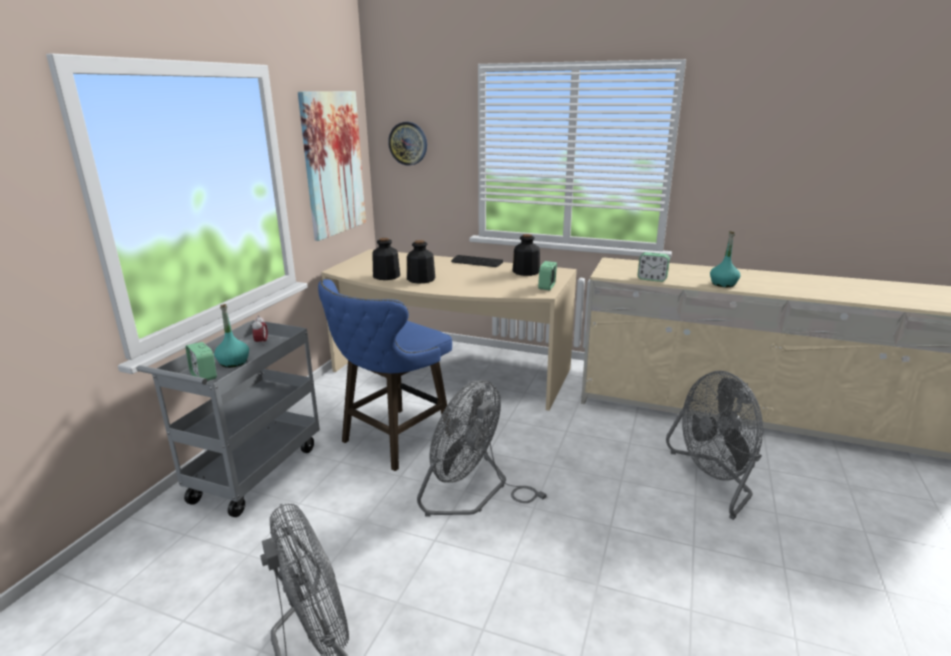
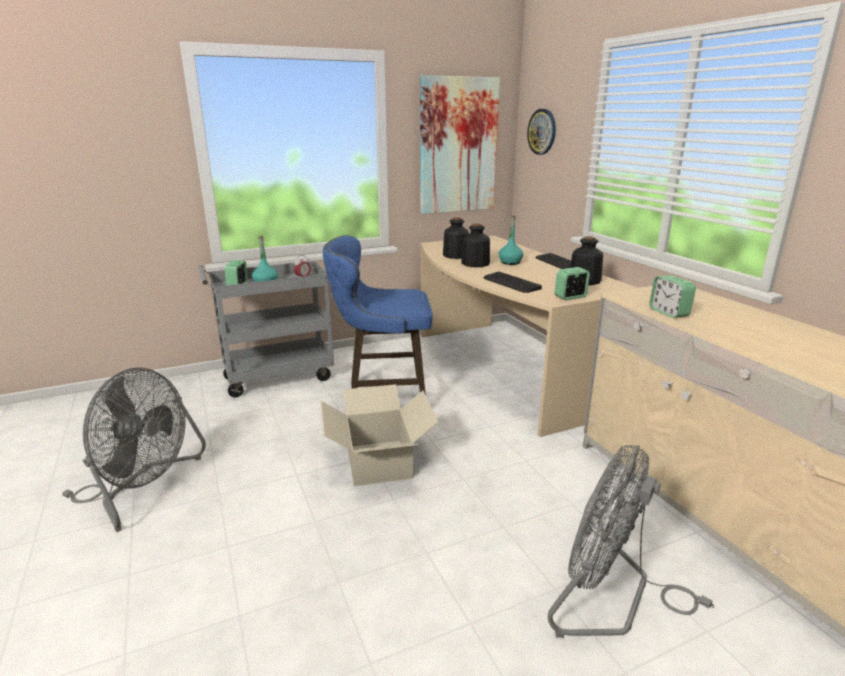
camera: 45 degrees right, 0 degrees up
grey fan [417,380,547,517] -> cardboard box [320,384,438,486]
turquoise bottle [710,231,740,287] -> turquoise bottle moved to [499,215,523,265]
none -> keyboard [484,272,542,293]

